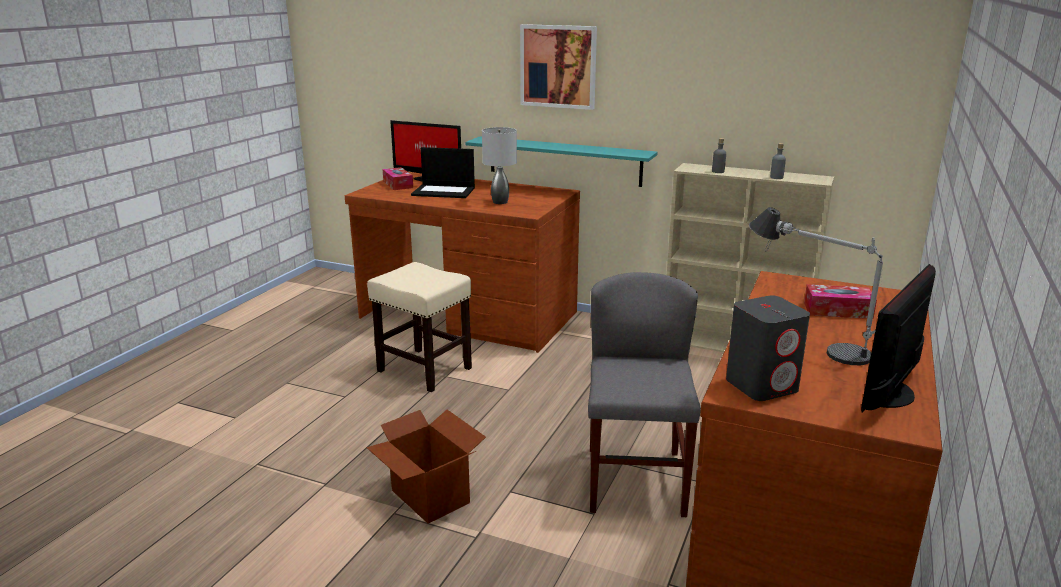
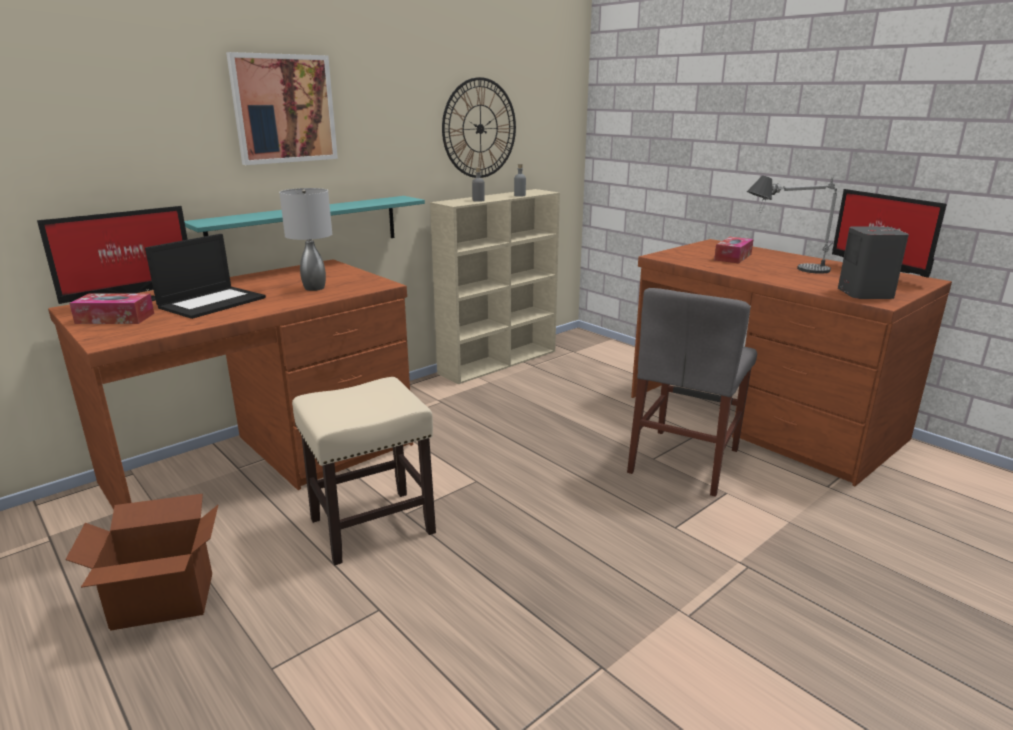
camera: 65 degrees left, 0 degrees up
cardboard box [366,410,486,524] -> cardboard box moved to [65,494,218,631]
grey chair [588,272,701,517] -> grey chair turned 90 degrees counterclockwise [627,288,757,497]
none -> wall clock [442,77,516,178]

